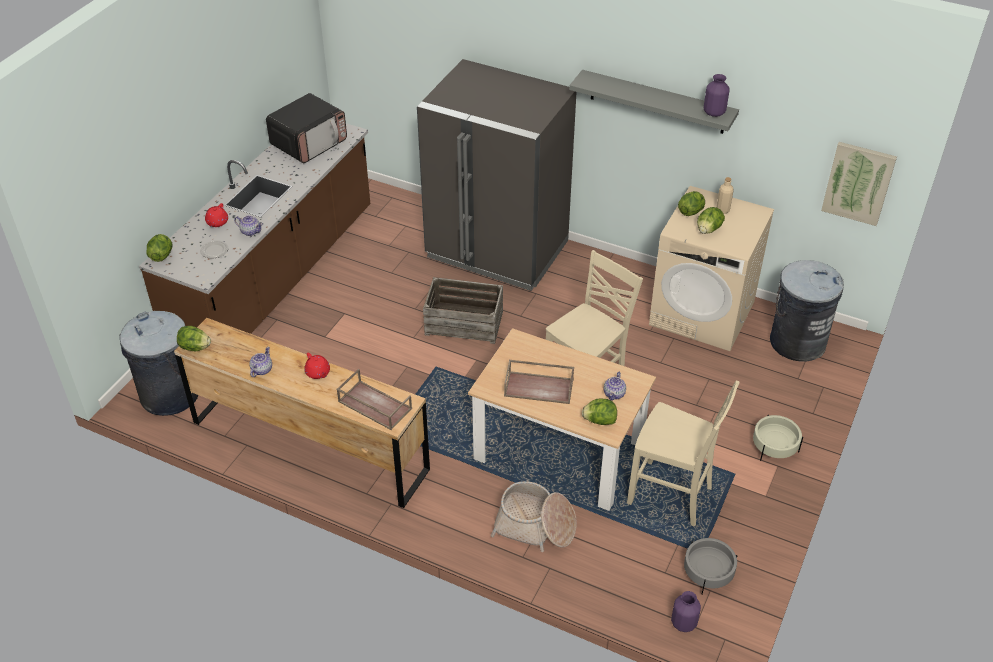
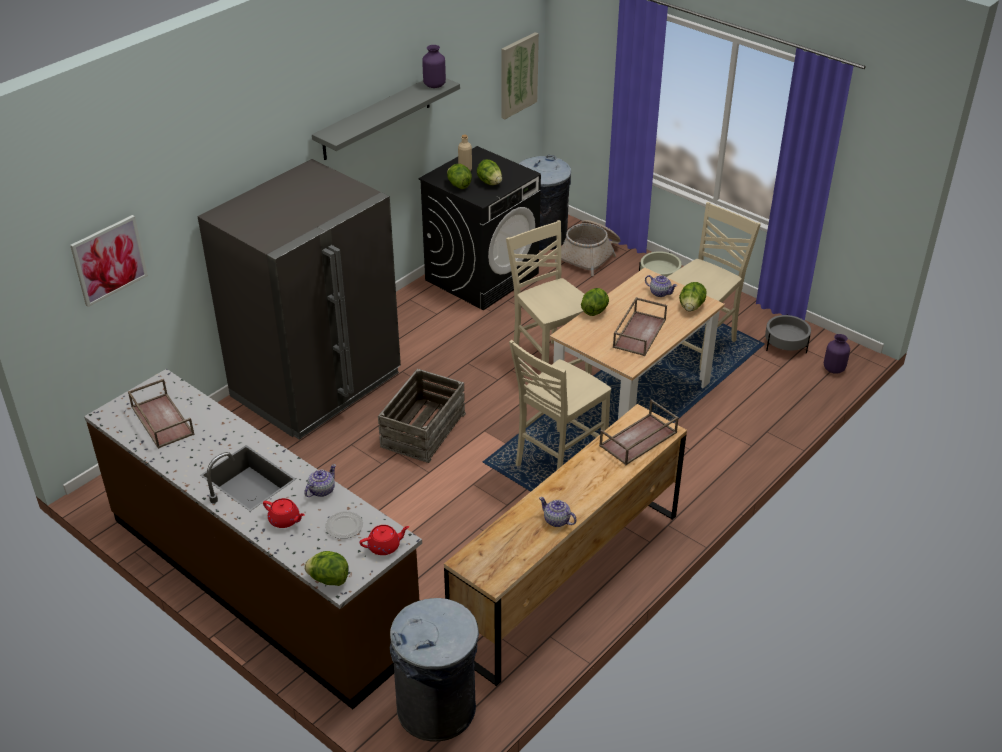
camera: 75 degrees left, 5 degrees down
lettuce [177,326,211,351] -> lettuce moved to [581,288,609,316]
microwave [266,93,347,163] -> brown tray [128,379,195,449]
red teapot [304,353,330,379] -> red teapot moved to [360,525,410,555]
basket [490,481,577,552] -> basket moved to [555,220,620,276]
beige washing machine [649,186,774,351] -> black washing machine [418,146,541,310]
none -> picture [70,215,148,307]
none -> beige chair [509,340,611,470]

